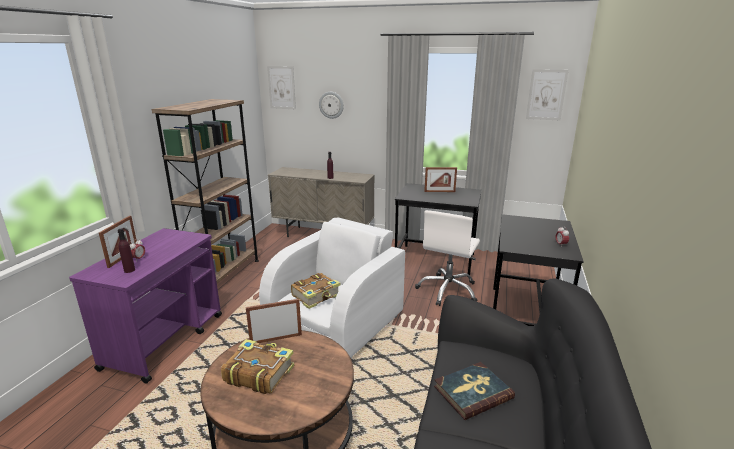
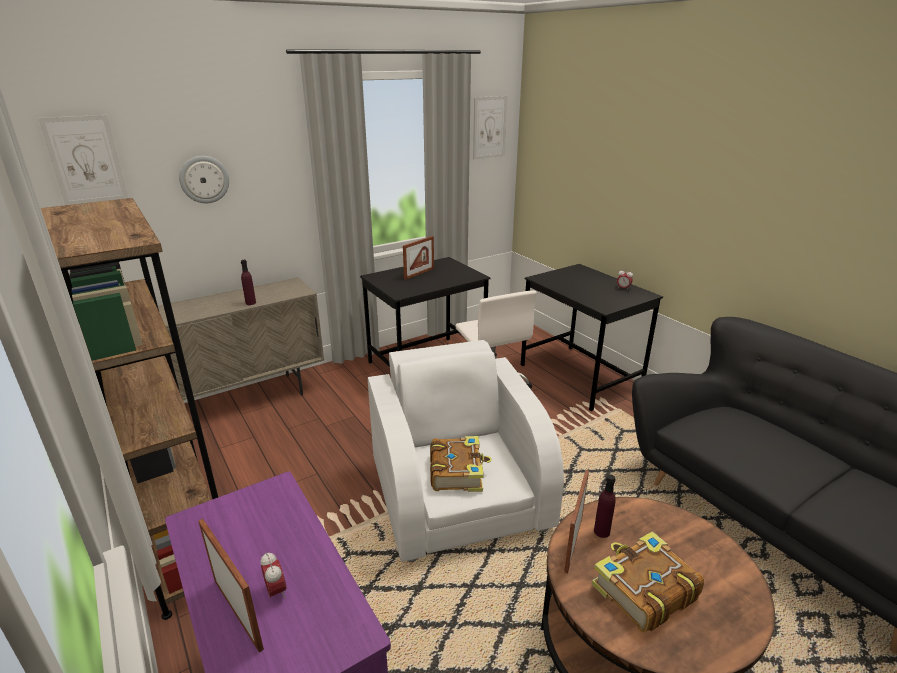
camera: 50 degrees left, 5 degrees up
purple bottle [118,229,135,273] -> purple bottle moved to [594,474,616,538]
book [434,362,515,420] -> none

